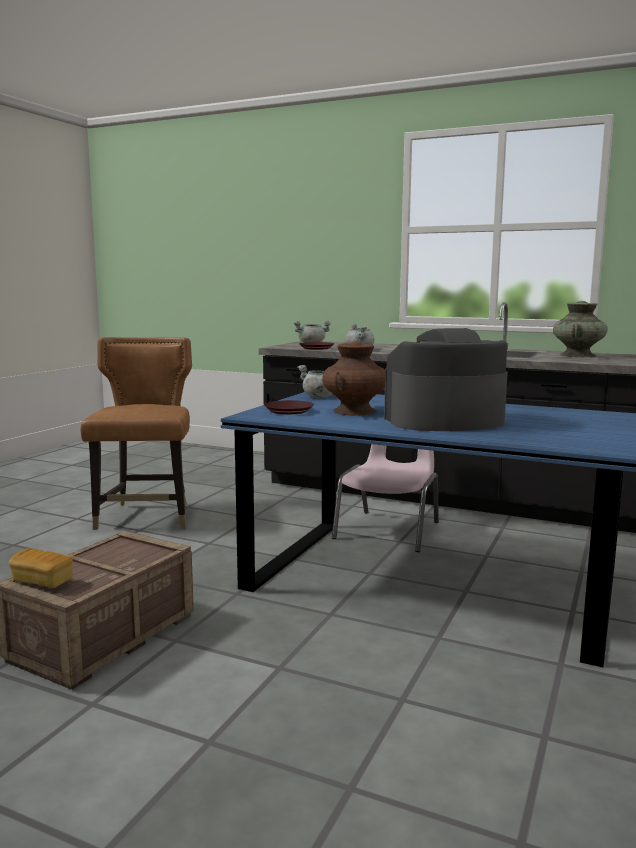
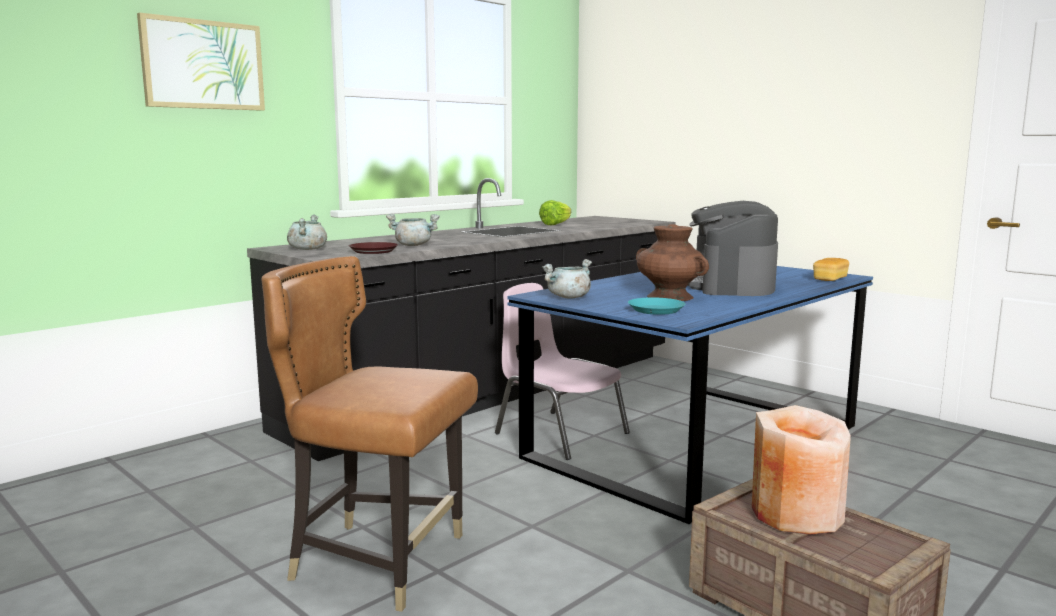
camera: 70 degrees left, 0 degrees up
bread [9,548,73,588] -> bread moved to [813,258,849,281]
brown plate [264,400,314,414] -> turquoise plate [628,297,686,315]
turquoise vase [553,301,608,357] -> lettuce [539,200,571,225]
none -> picture [137,13,265,111]
none -> beige vase [752,405,851,535]

